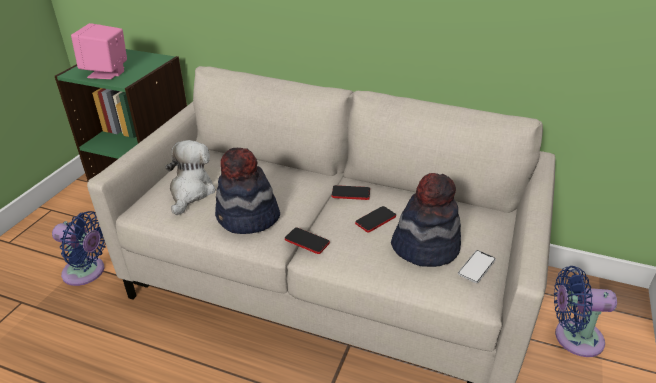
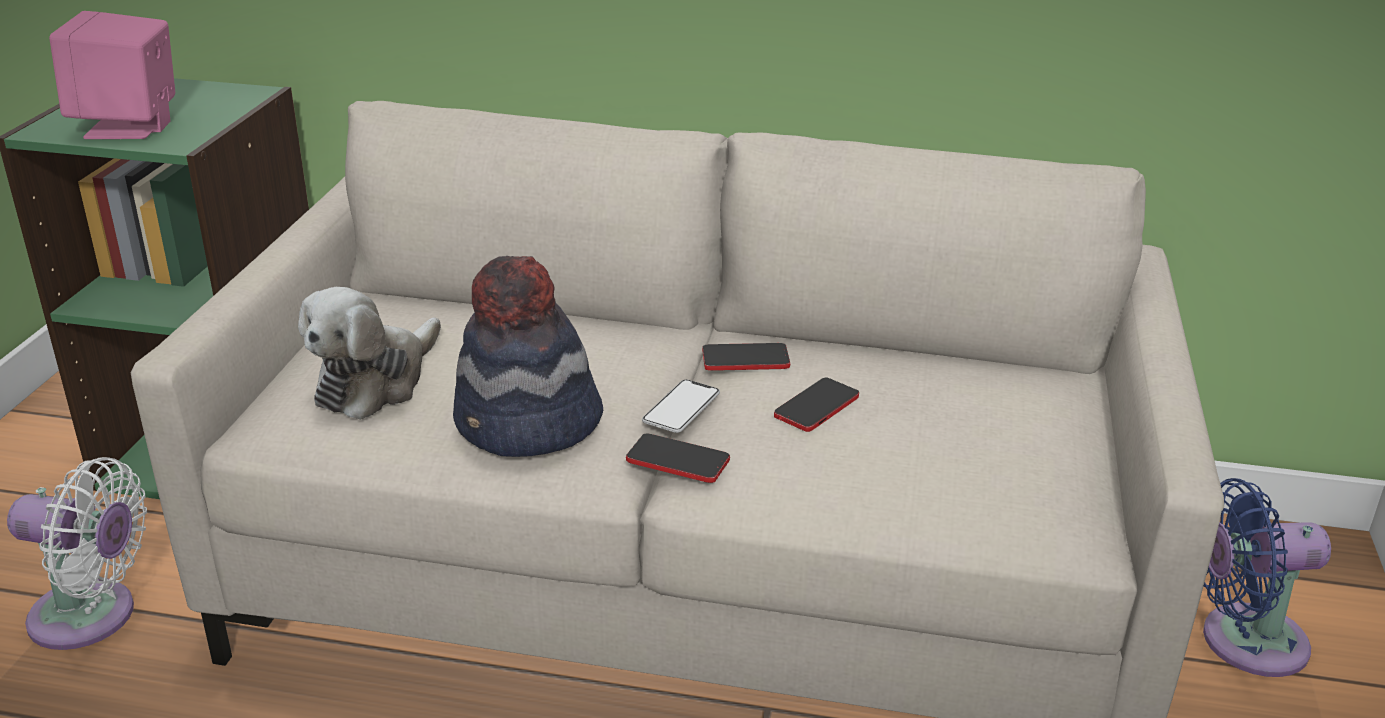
camera: 10 degrees left, 5 degrees down
blue fan [52,211,106,286] -> white fan [7,457,147,650]
plush toy [165,140,216,215] -> plush toy turned 150 degrees counterclockwise [298,287,441,420]
hat [391,173,461,267] -> none
phone [458,250,496,283] -> phone moved to [642,380,720,433]

